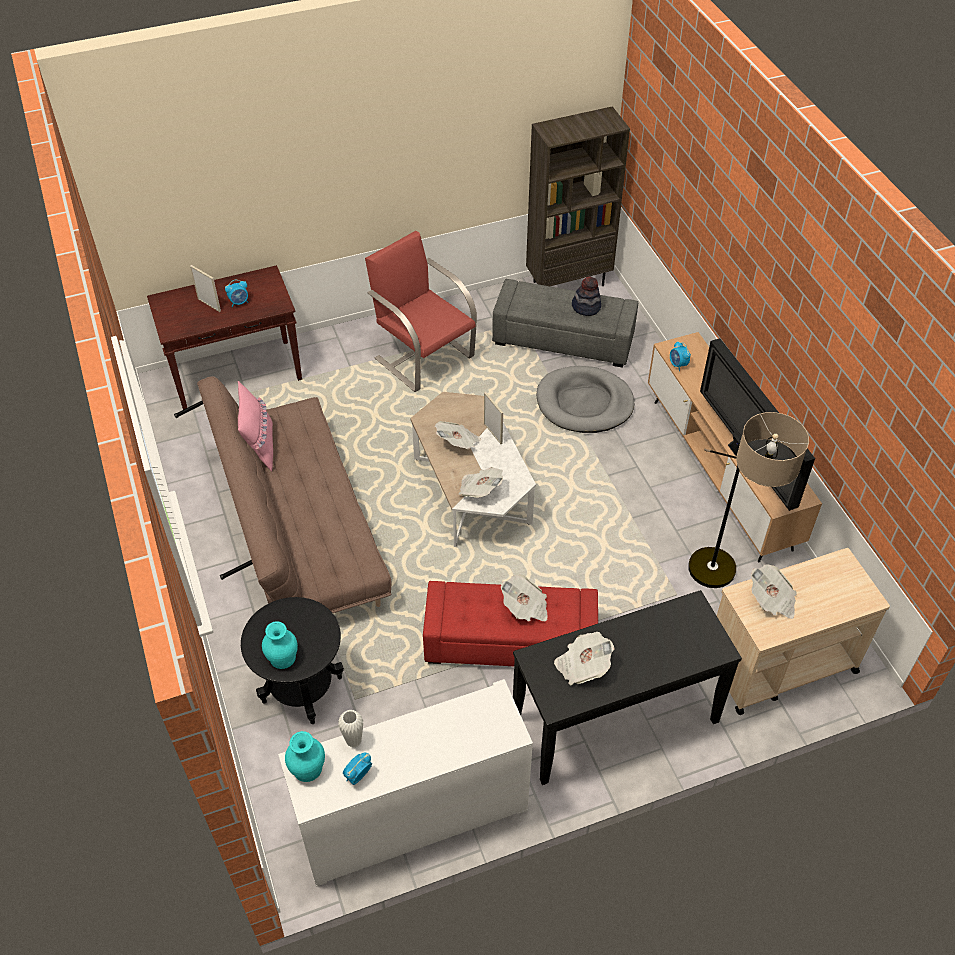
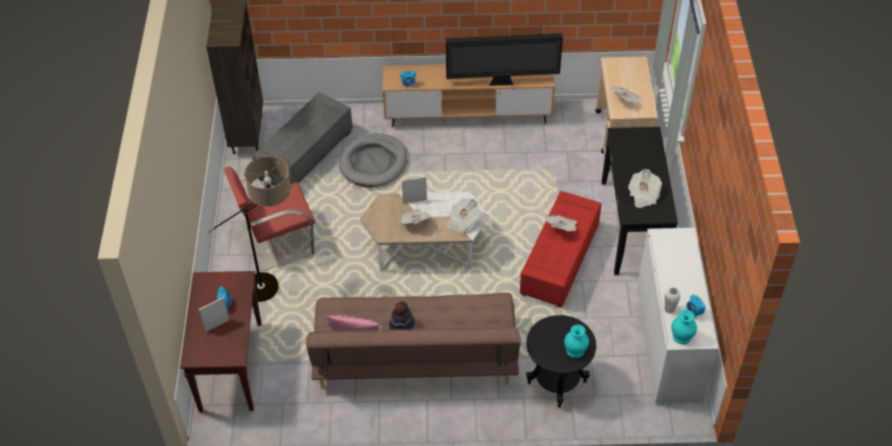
camera: 70 degrees left, 0 degrees up
hat [572,276,601,316] -> hat moved to [389,301,415,330]
floor lamp [688,412,809,588] -> floor lamp moved to [208,156,291,302]

